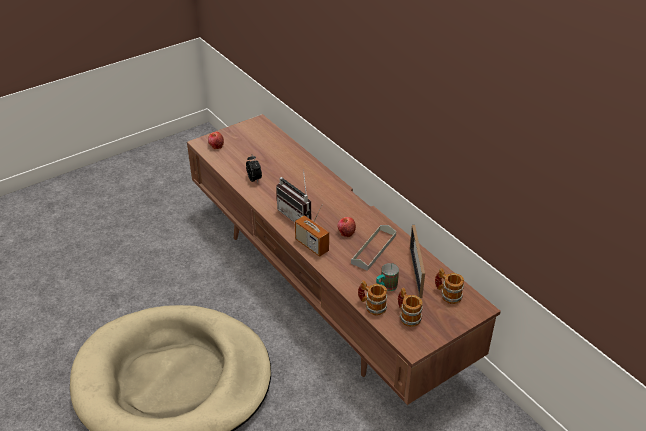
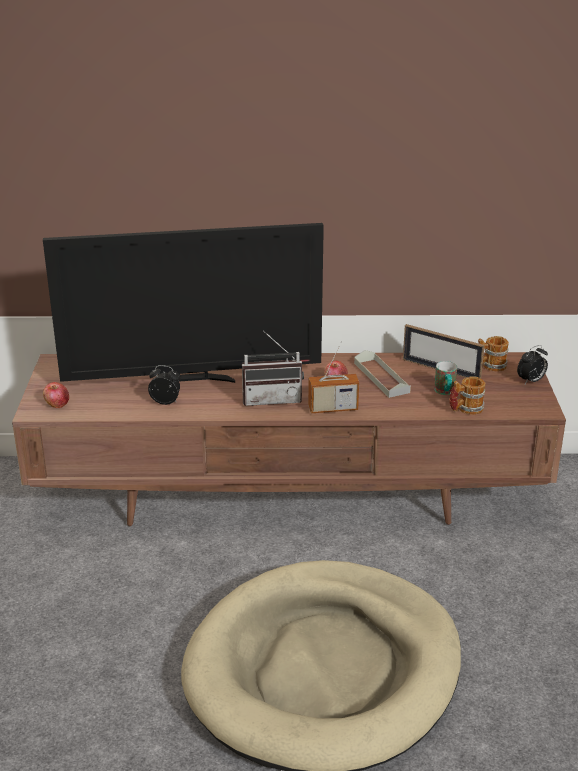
camera: 55 degrees left, 10 degrees down
mug [398,288,423,327] -> none
none -> television [43,223,324,383]
none -> alarm clock [517,345,548,384]

